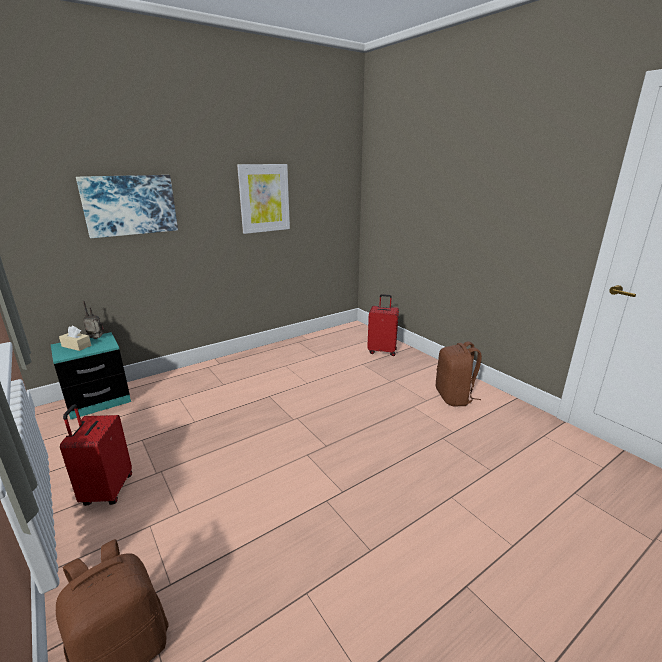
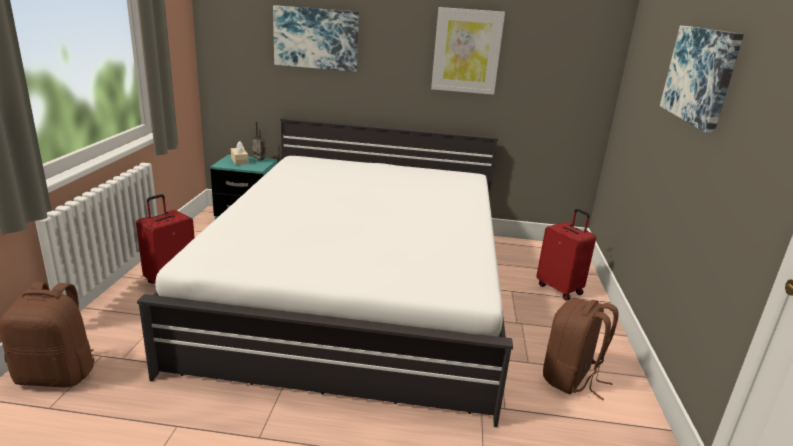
camera: 40 degrees right, 0 degrees up
none -> white bed [137,117,513,427]
none -> picture [660,26,744,133]

